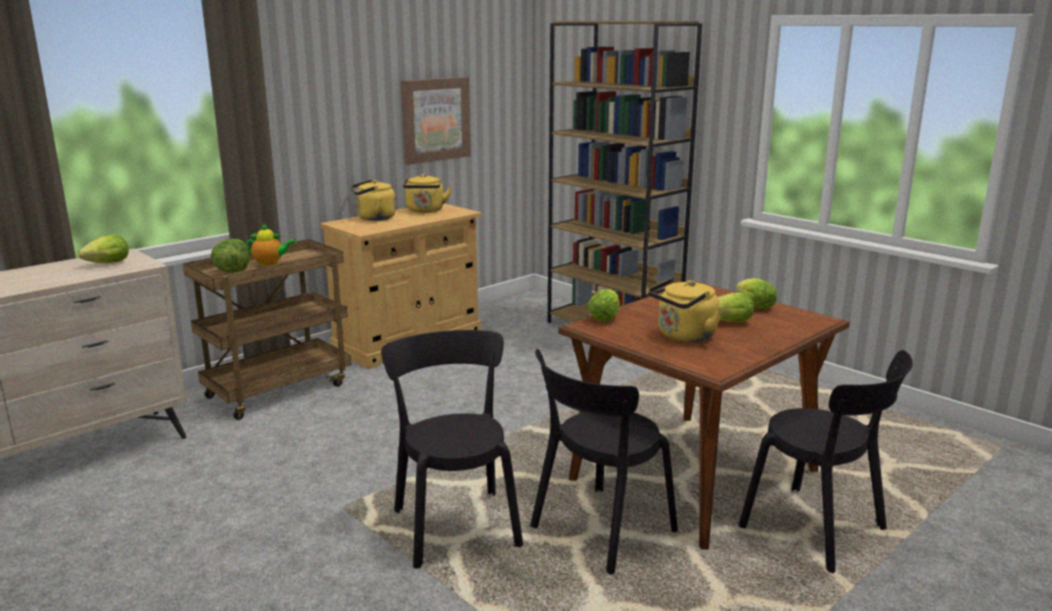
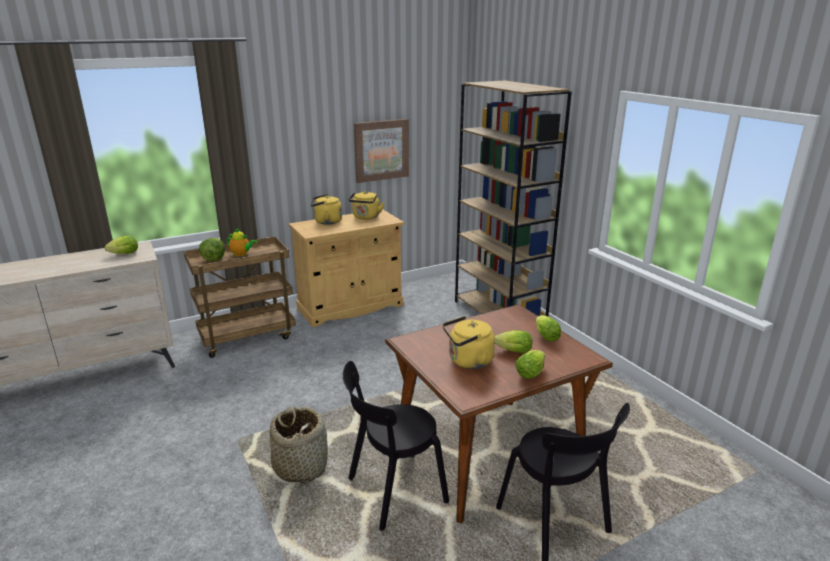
camera: 15 degrees right, 5 degrees up
black chair [381,330,523,569] -> basket [270,407,328,484]
lettuce [588,289,620,322] -> lettuce moved to [516,350,545,378]

